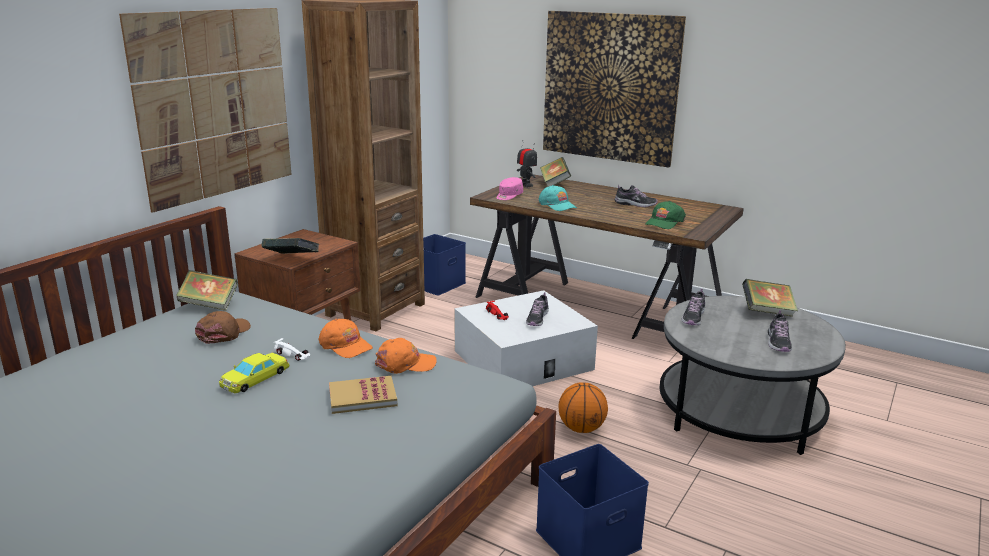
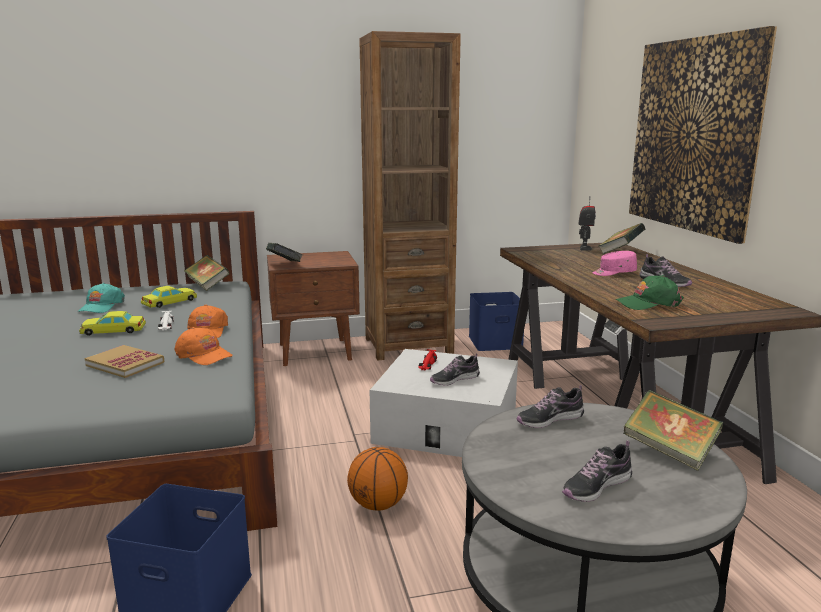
camera: 45 degrees right, 5 degrees down
picture [119,8,292,213] -> none
brown cap [195,311,251,344] -> yellow toy car [141,286,197,308]
pink cap [497,177,523,200] -> pink cap moved to [593,251,637,276]
turquoise cap [539,185,577,211] -> turquoise cap moved to [78,283,125,313]

